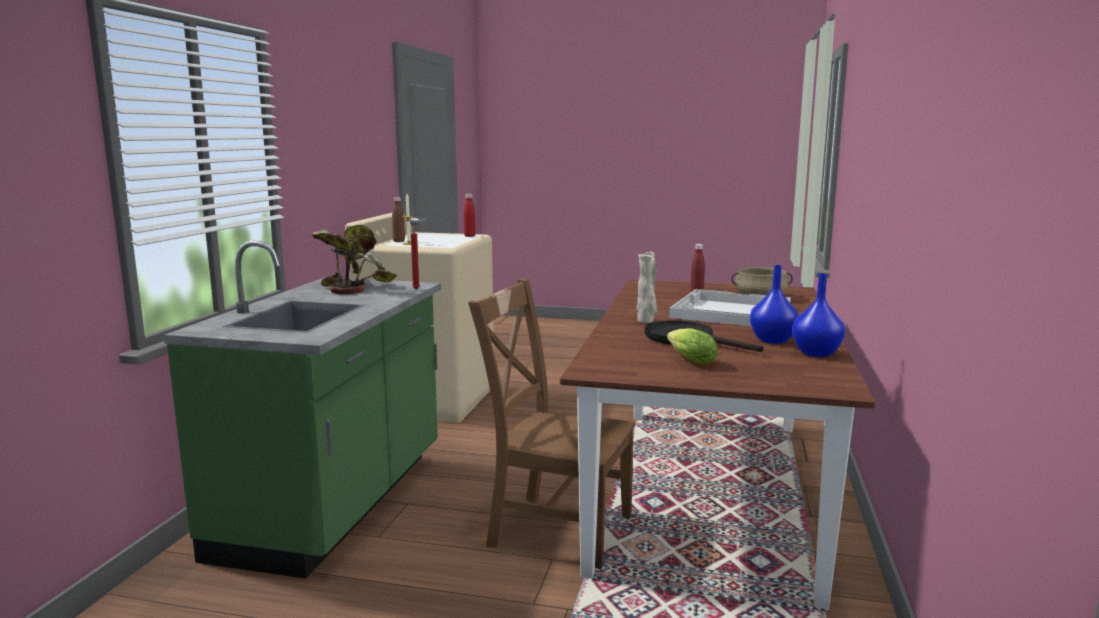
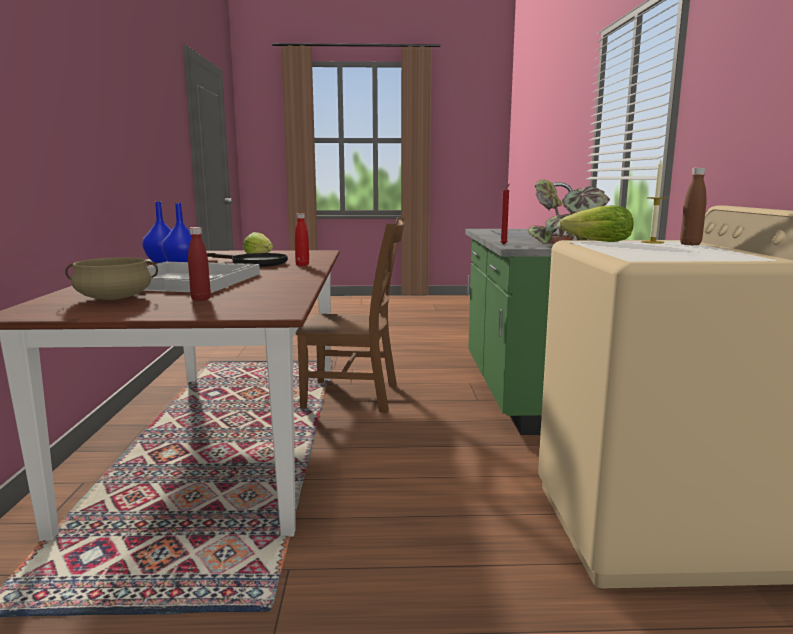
camera: 165 degrees right, 0 degrees up
red bottle [464,194,475,237] -> red bottle moved to [295,213,309,266]
beige vase [636,252,657,323] -> none
none -> lettuce [560,205,634,242]

